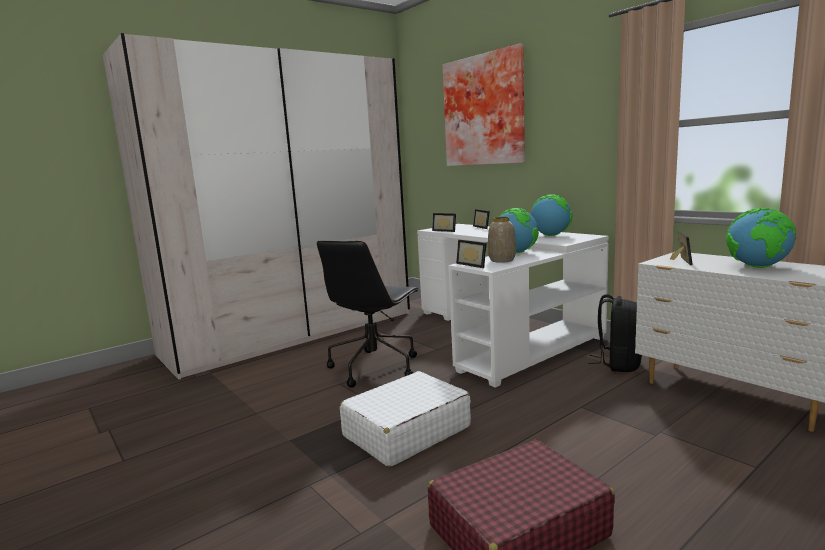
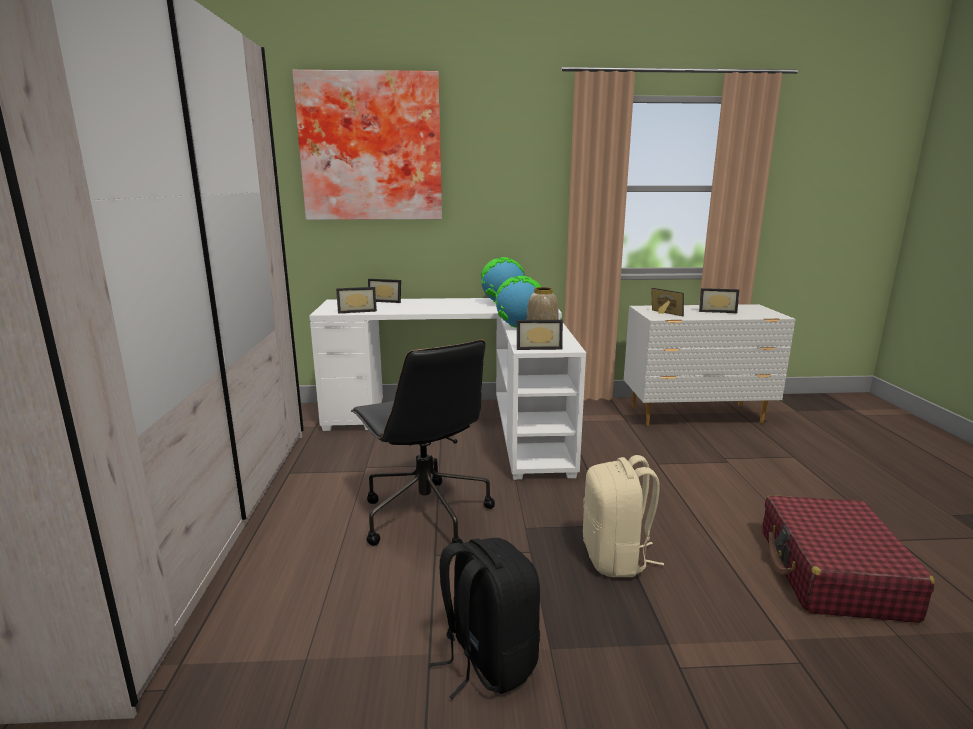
camera: 55 degrees left, 5 degrees up
white suitcase [340,371,471,467] -> beige backpack [583,455,664,577]
black backpack [588,295,642,372] -> black backpack moved to [429,538,540,699]
globe [726,208,796,268] -> picture frame [699,288,739,313]

